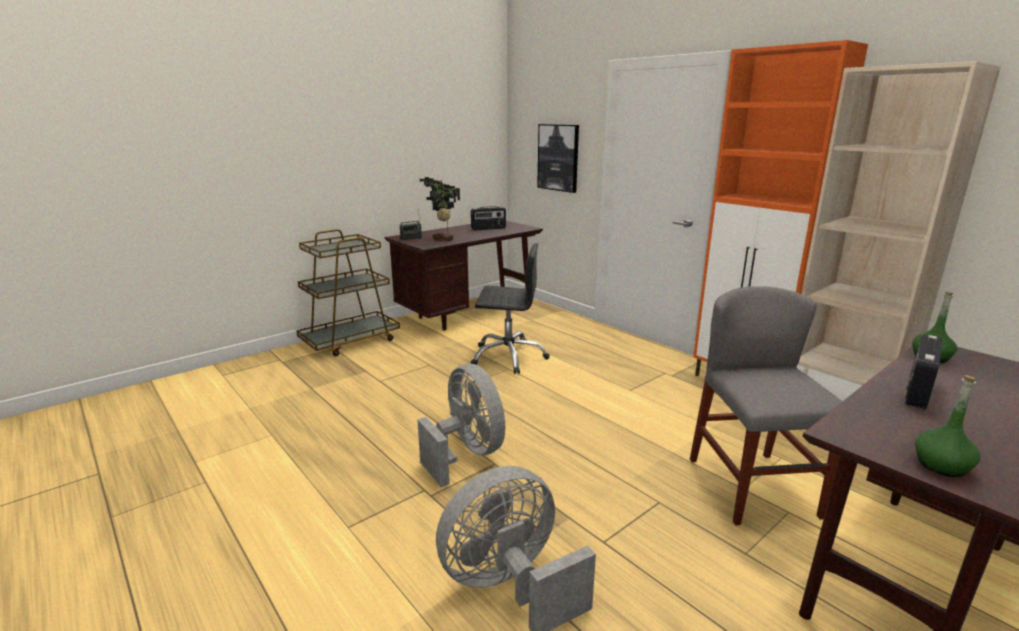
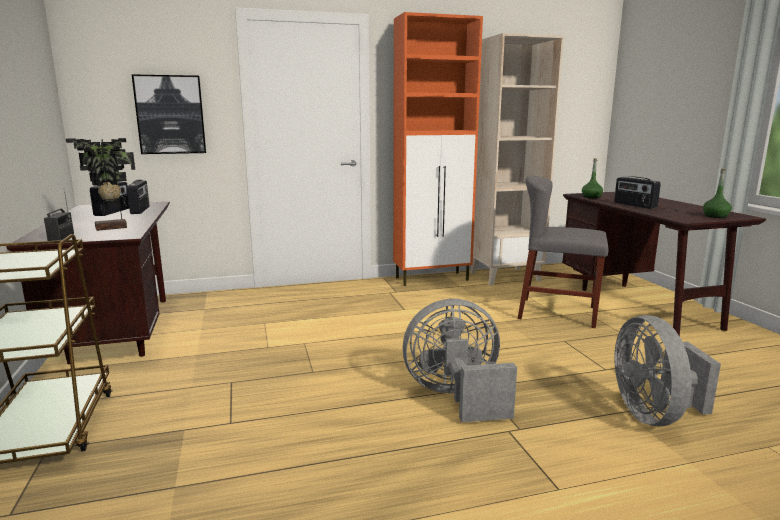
camera: 65 degrees left, 5 degrees down
black office chair [471,243,550,374] -> none
none -> radio [127,180,149,214]

